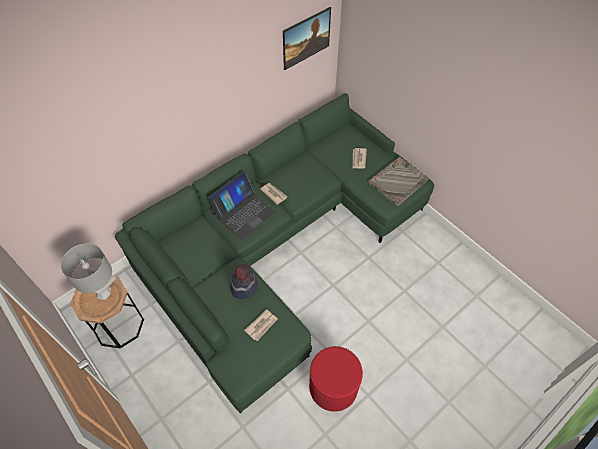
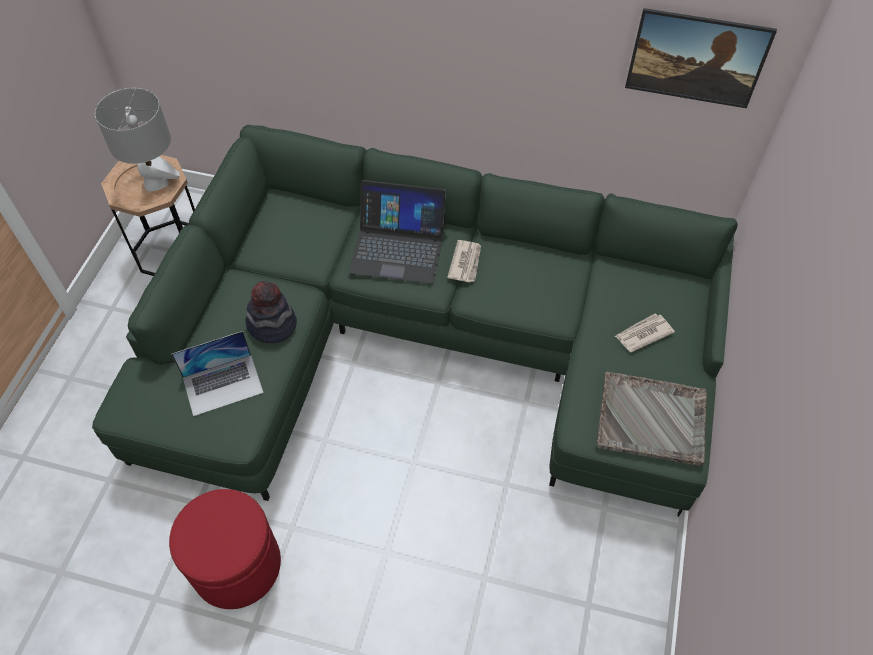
camera: 55 degrees right, 0 degrees up
newspaper [244,309,278,341] -> laptop [171,331,264,417]

